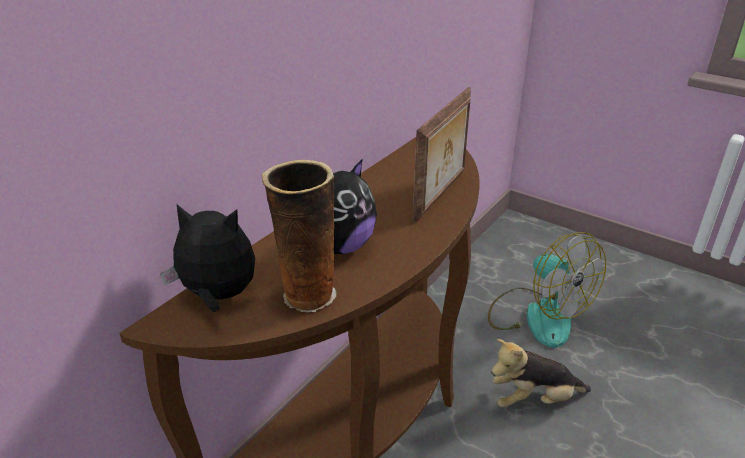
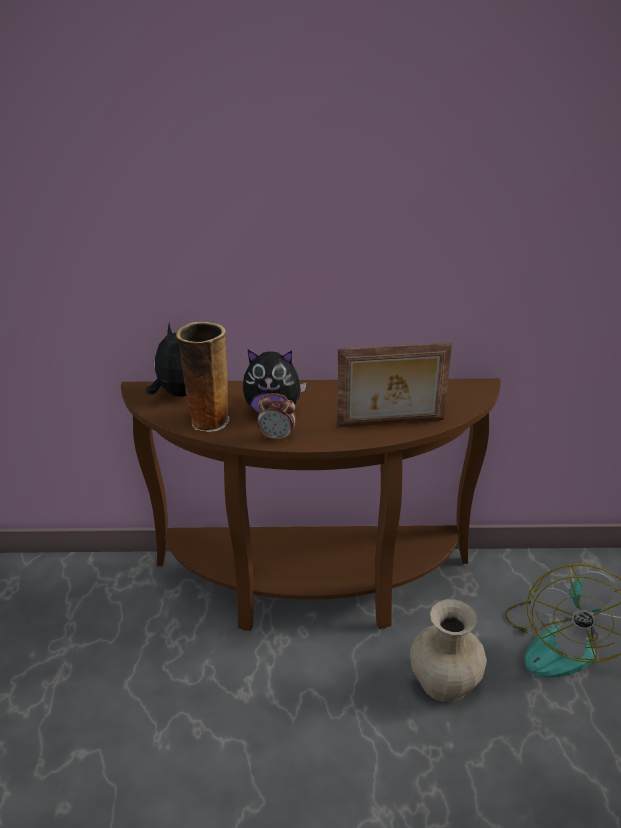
camera: 55 degrees right, 0 degrees up
plush toy [491,339,591,408] -> beige vase [410,599,487,702]
none -> alarm clock [257,393,296,442]

